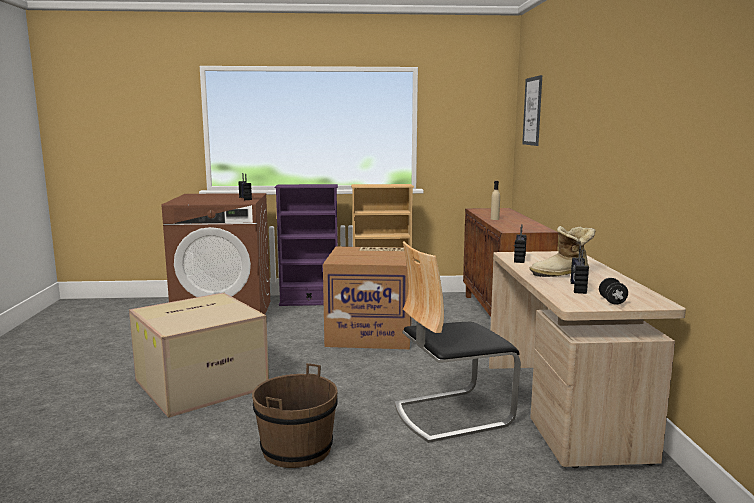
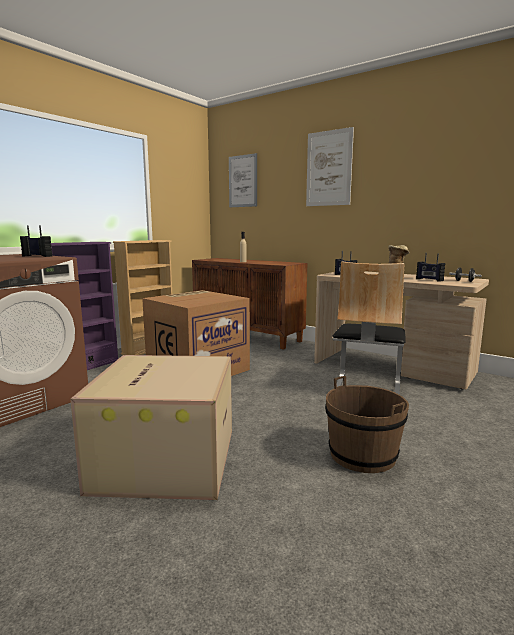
camera: 50 degrees left, 0 degrees up
none -> picture [306,127,354,206]

